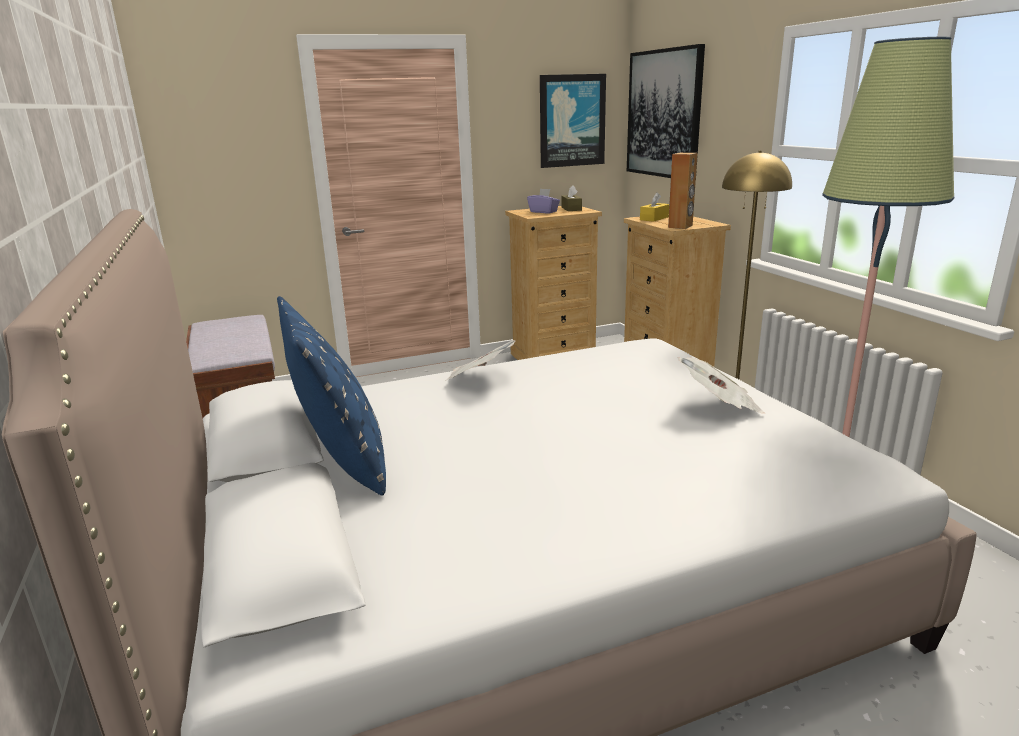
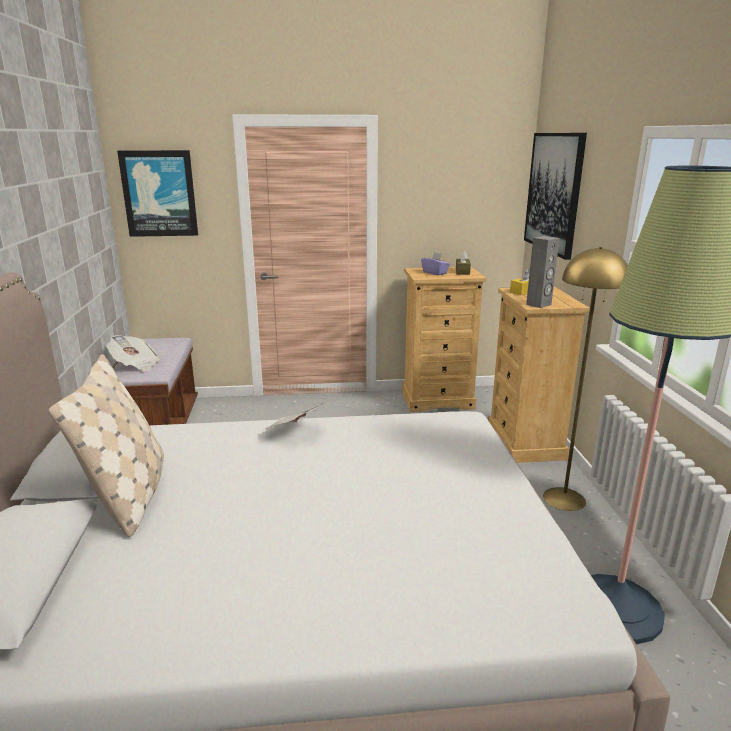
camera: 15 degrees right, 0 degrees up
blue pillow [277,296,386,496] -> beige pillow [48,354,164,537]
picture [540,74,606,168] -> picture moved to [117,150,198,237]
brown speaker [668,153,698,229] -> grey speaker [526,236,559,308]
newspaper [678,357,765,414] -> newspaper moved to [106,335,160,371]

